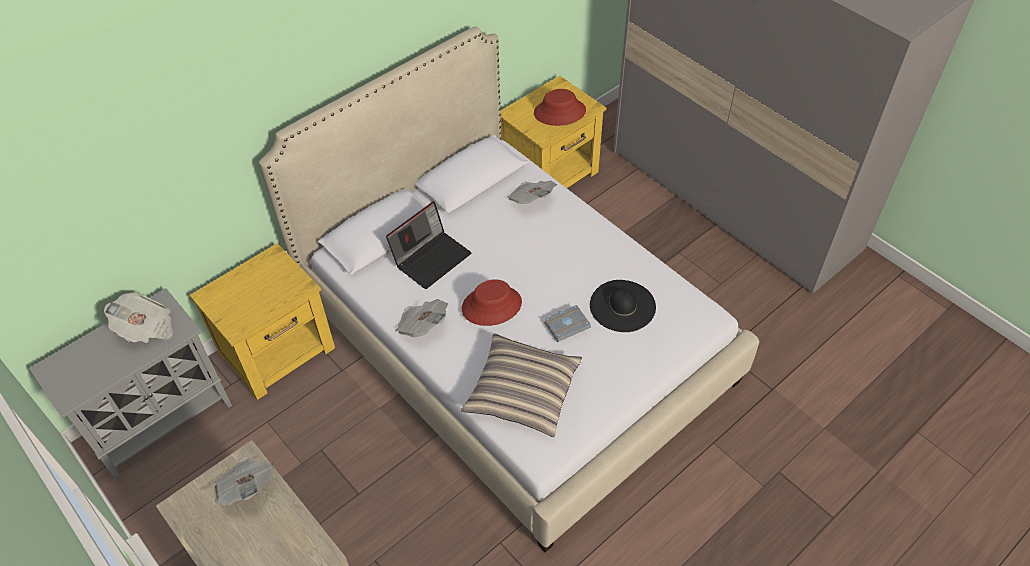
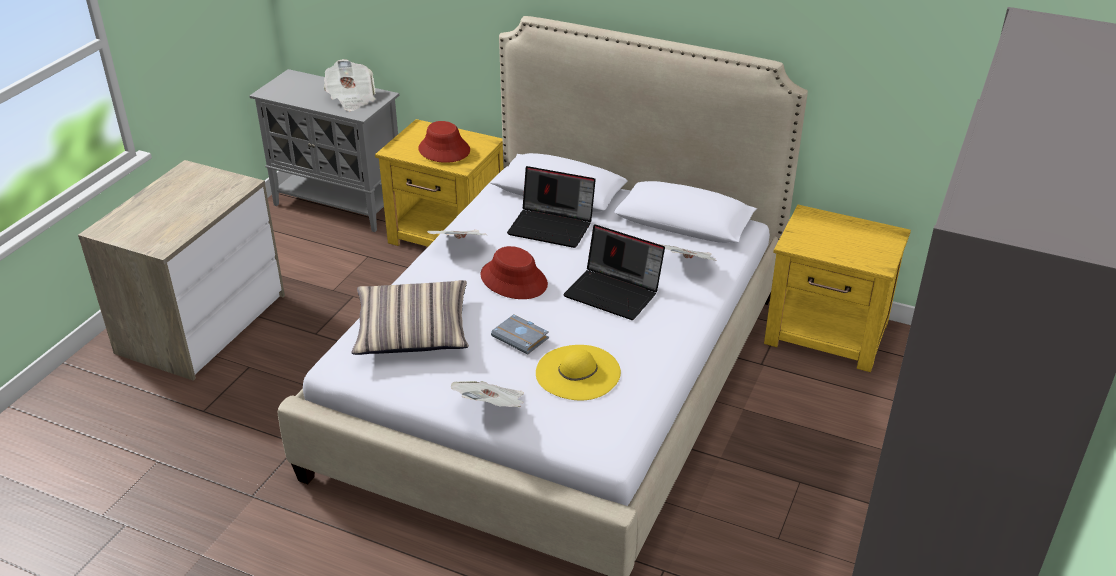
camera: 65 degrees right, 15 degrees down
newspaper [214,456,274,506] -> newspaper moved to [451,381,524,407]
red hat [534,89,586,126] -> red hat moved to [418,121,470,163]
black hat [590,280,656,332] -> yellow hat [536,345,621,400]
none -> laptop [563,224,665,320]

